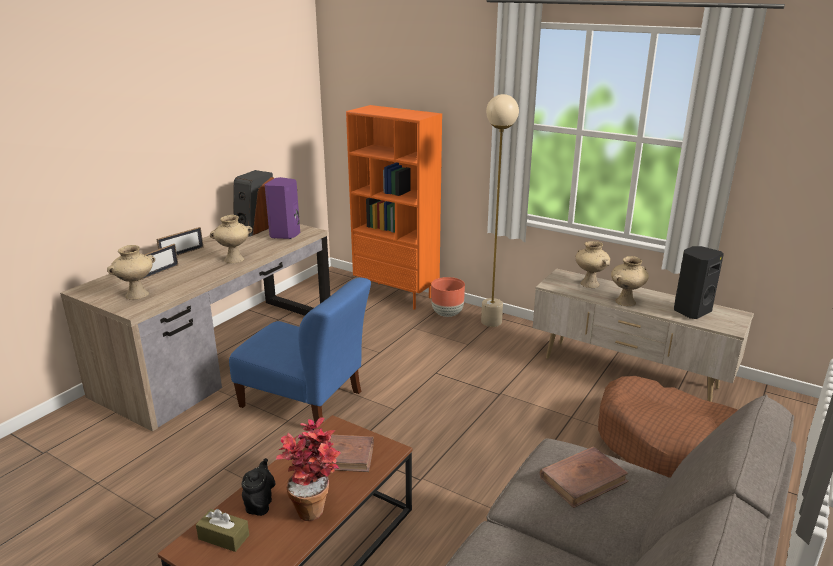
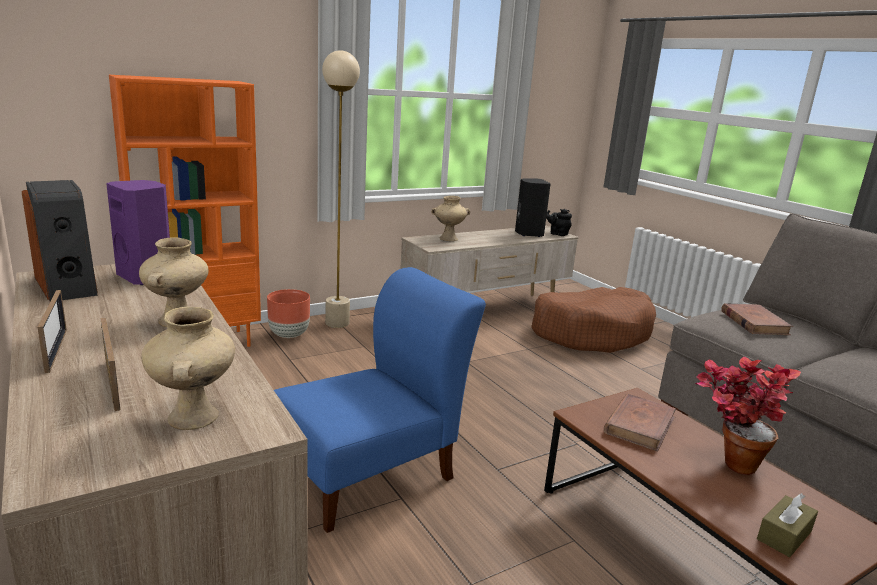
camera: 65 degrees left, 5 degrees down
black teapot [242,458,275,516] -> black teapot moved to [546,209,572,236]
beige vase [611,256,649,306] -> none

